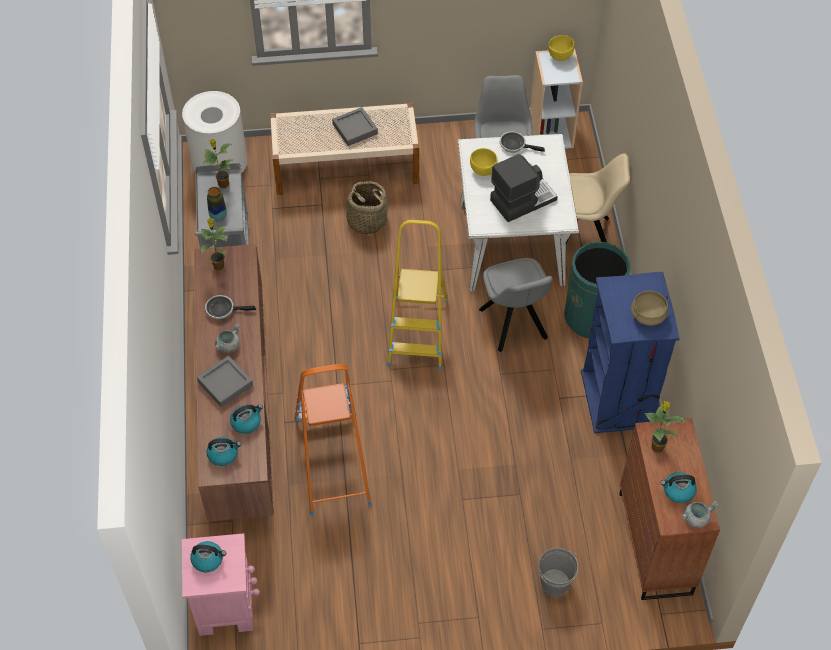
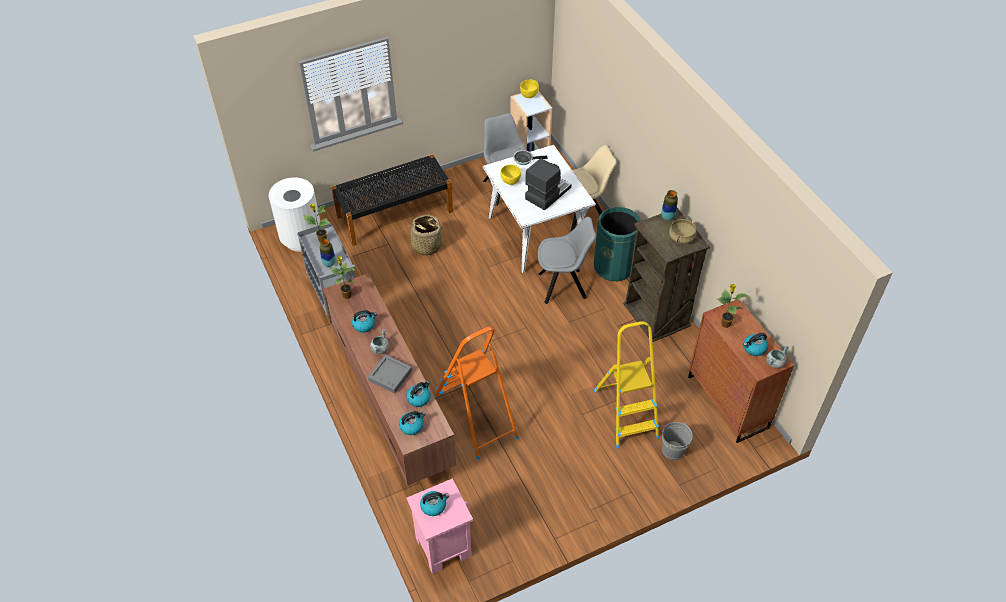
camera: 20 degrees left, 5 degrees down
frying pan [205,295,256,319] -> kettle [352,310,377,332]
beige bench [270,103,419,195] -> black bench [331,154,453,246]
grey tray [332,107,378,146] -> none
yellow step ladder [387,220,448,370] -> yellow step ladder moved to [594,321,659,449]
grey chair [479,258,553,352] -> grey chair turned 60 degrees counterclockwise [538,217,596,304]
blue bookcase [581,272,680,433] -> brown bookcase [623,208,710,342]
none -> vase [661,190,678,221]

